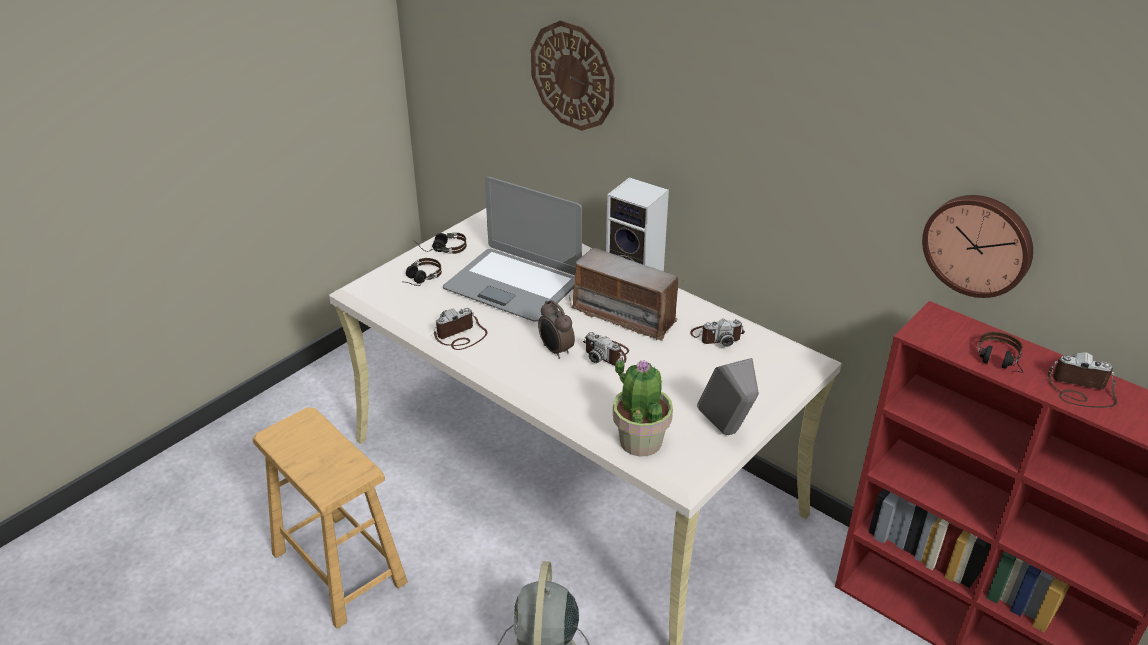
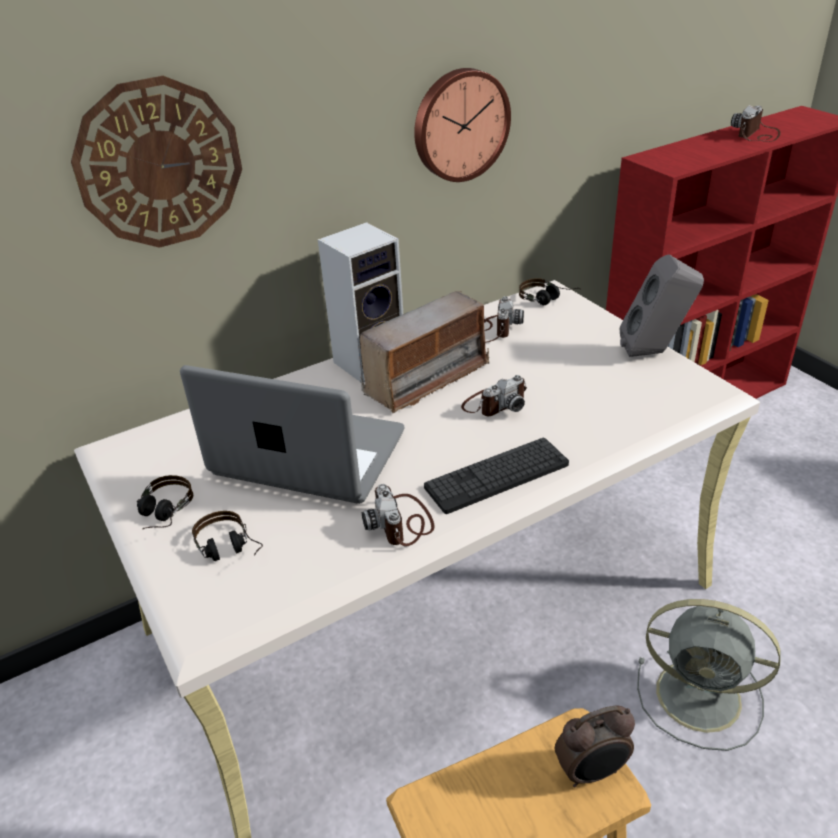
camera: 70 degrees left, 0 degrees up
laptop [443,177,582,322] -> laptop turned 120 degrees counterclockwise [180,365,404,504]
alarm clock [538,300,575,359] -> alarm clock moved to [555,705,635,788]
potted plant [613,358,673,457] -> none
wall clock [922,195,1033,298] -> wall clock moved to [414,68,511,182]
headphones [978,332,1023,373] -> headphones moved to [519,278,581,305]
none -> keyboard [424,437,569,514]

